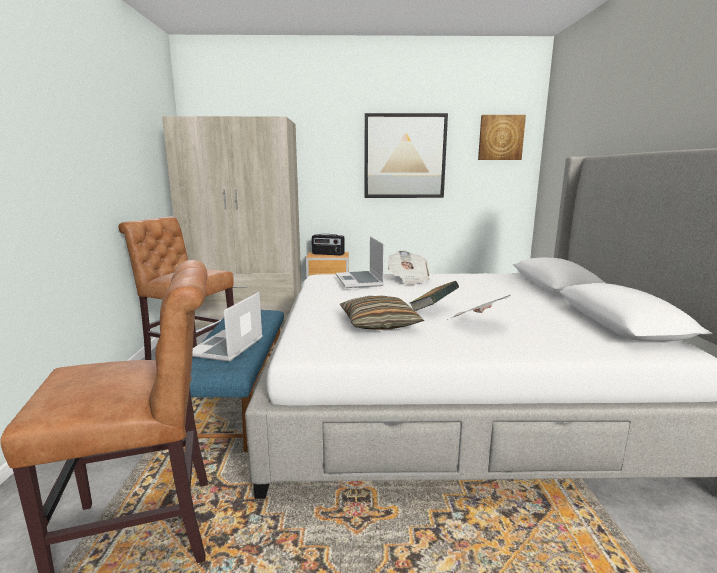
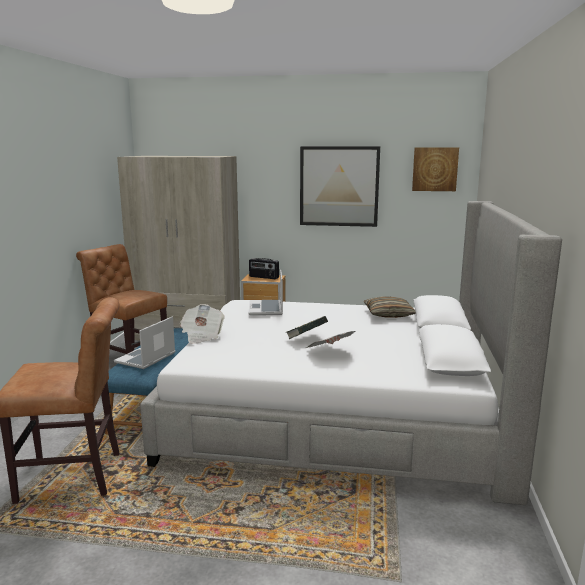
camera: 10 degrees right, 0 degrees up
pillow [340,295,424,330] -> pillow moved to [364,296,416,318]
newspaper [388,250,430,285] -> newspaper moved to [180,304,225,344]

